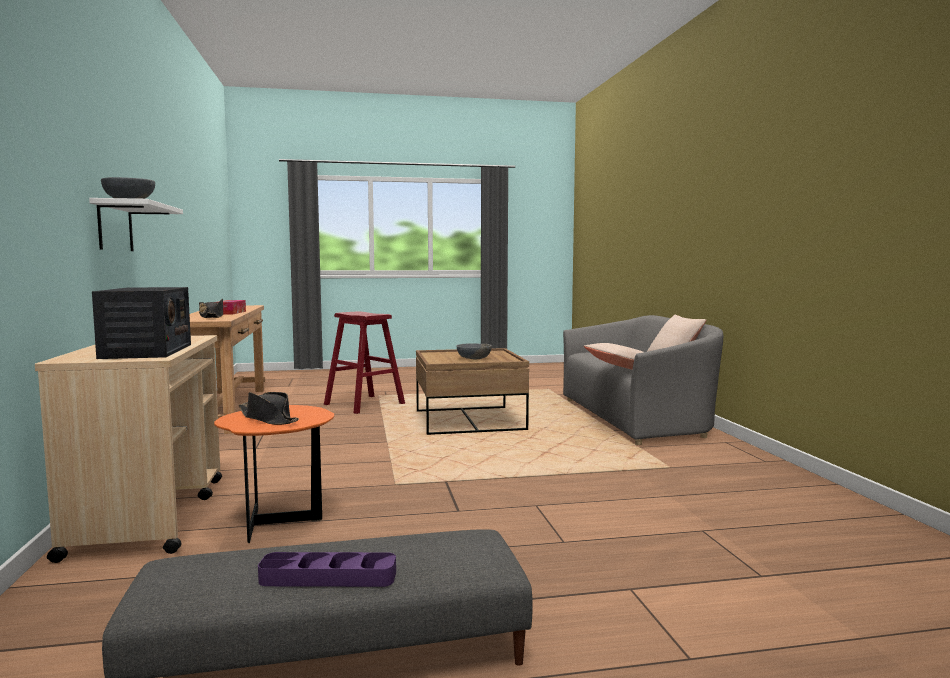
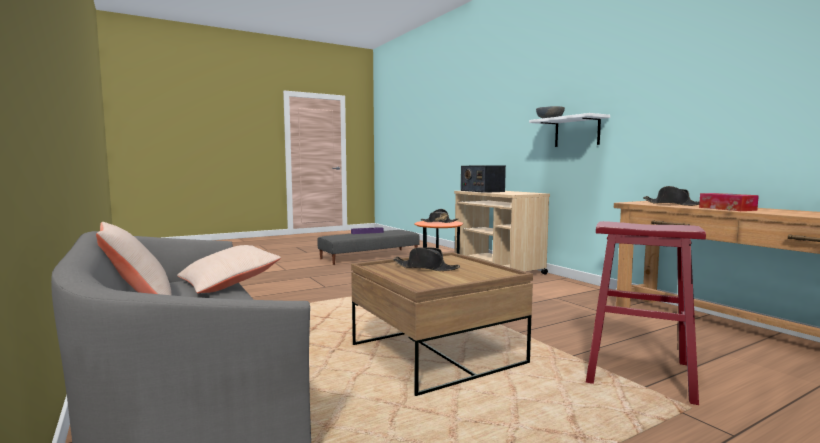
camera: 160 degrees right, 0 degrees up
grey bowl [457,343,492,359] -> black hat [393,247,460,271]

